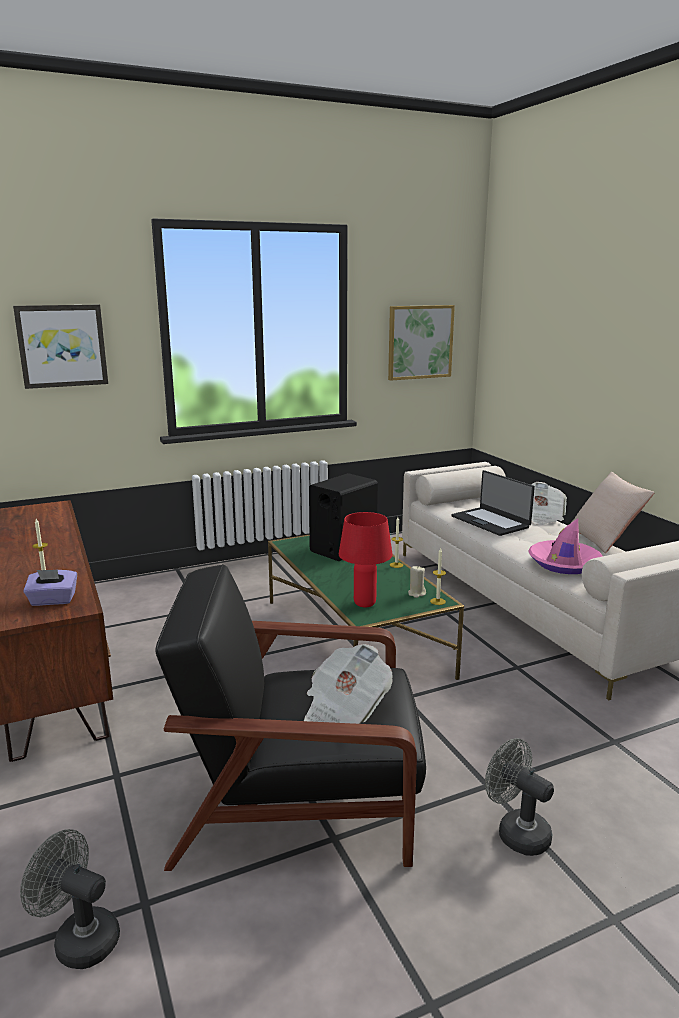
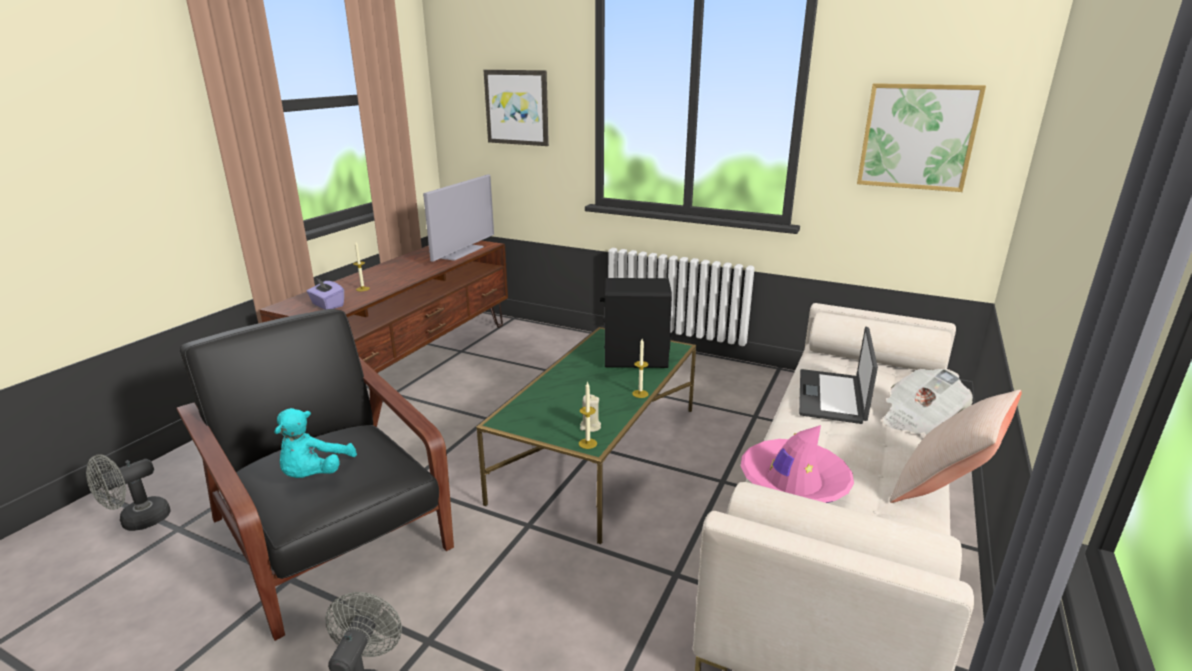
camera: 50 degrees right, 5 degrees up
grey fan [20,829,120,969] -> grey fan turned 120 degrees counterclockwise [86,454,170,531]
newspaper [304,644,393,724] -> turquoise plush toy [274,408,357,478]
red table lamp [339,512,393,608] -> none
none -> television [423,175,494,262]

